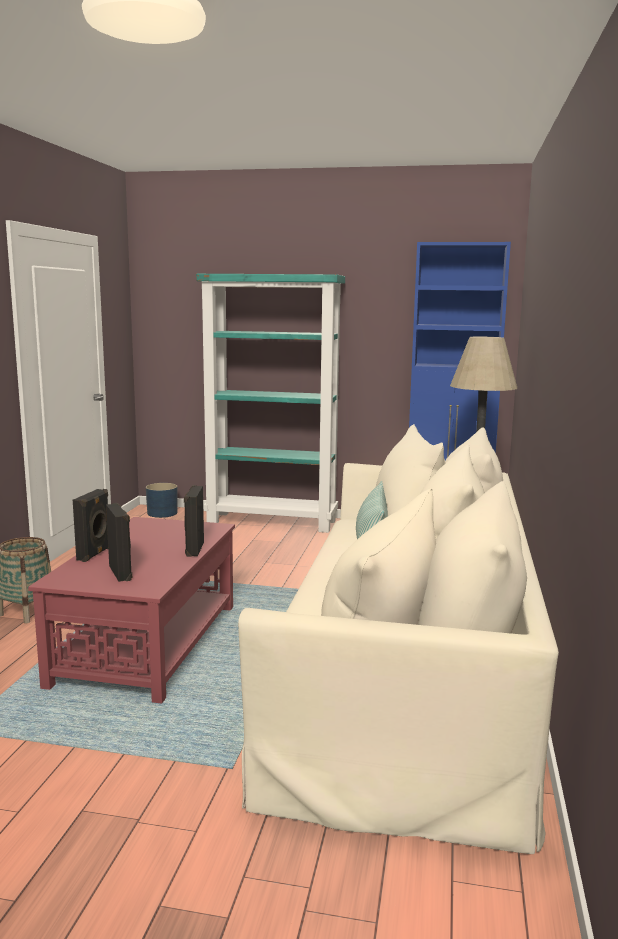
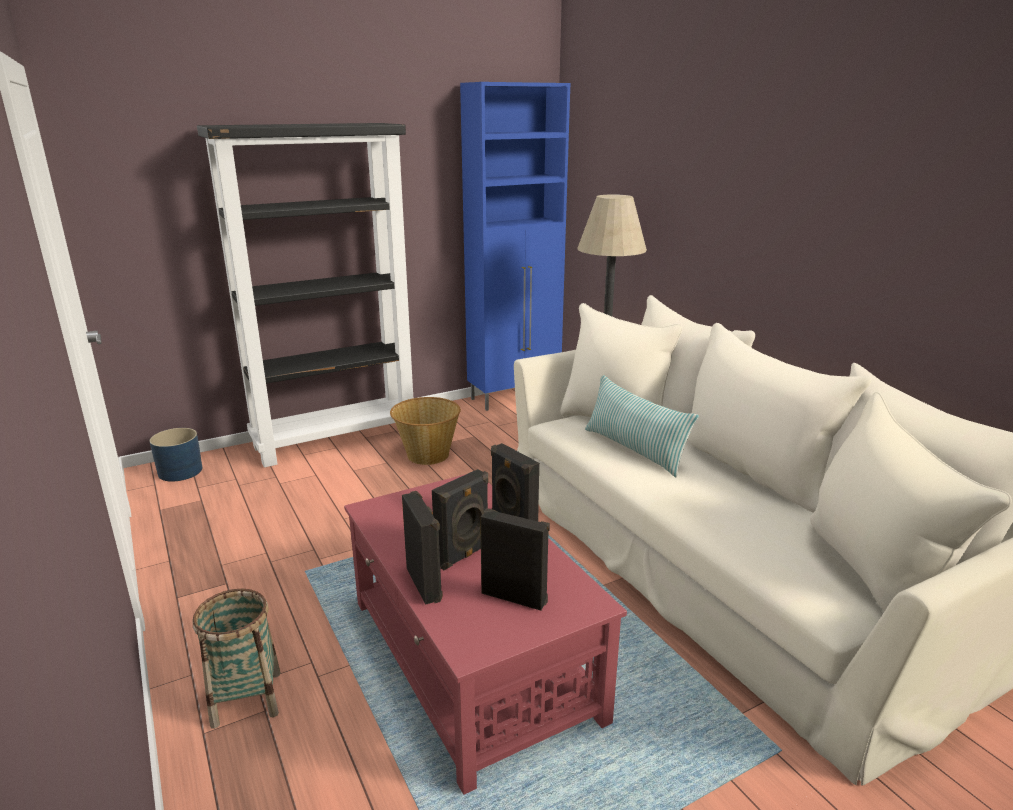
camera: 40 degrees left, 10 degrees up
turquoise bookcase [196,274,345,533] -> black bookcase [197,123,413,467]
none -> basket [390,397,461,465]
none -> black speaker [432,469,488,570]

